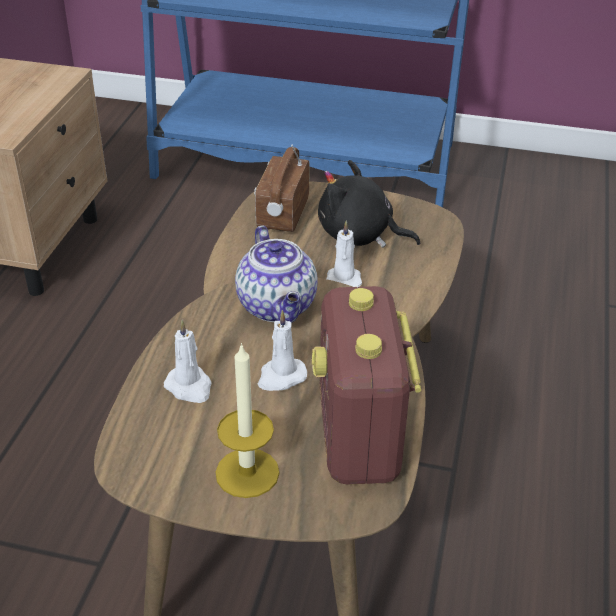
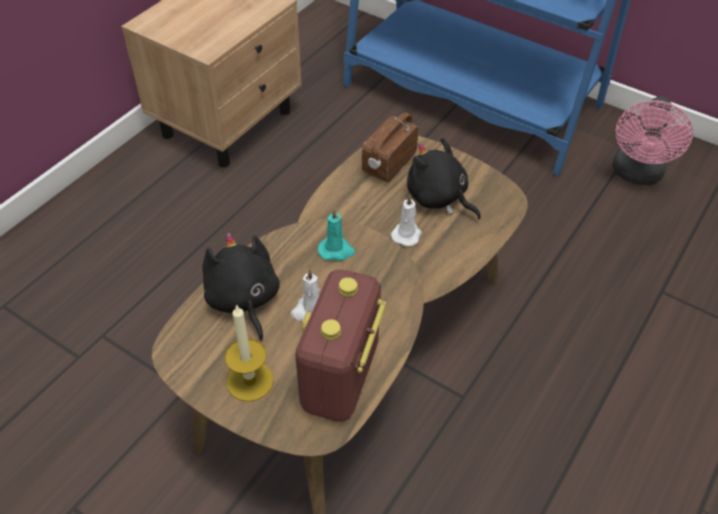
camera: 20 degrees right, 10 degrees up
white candle [164,320,212,403] -> black plush toy [203,233,280,341]
teapot [235,225,318,323] -> turquoise candle [318,208,356,261]
none -> pink fan [613,97,693,185]

